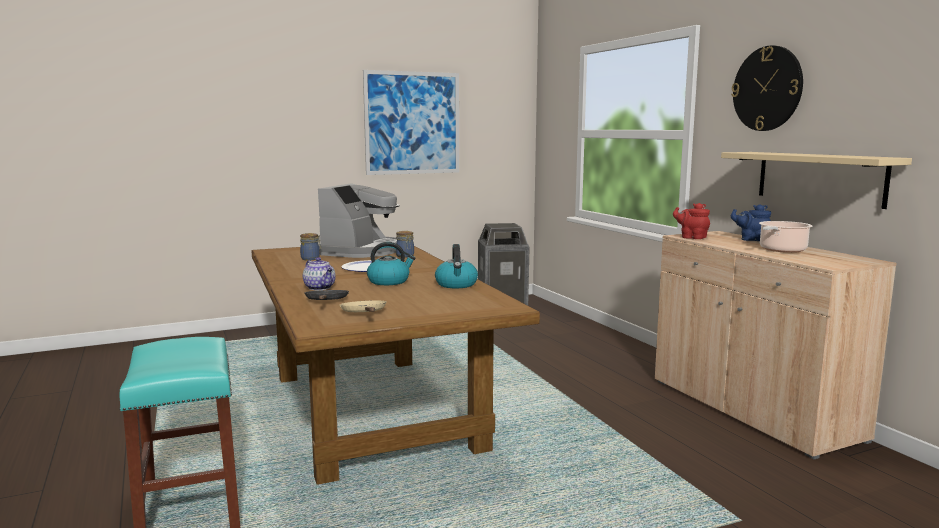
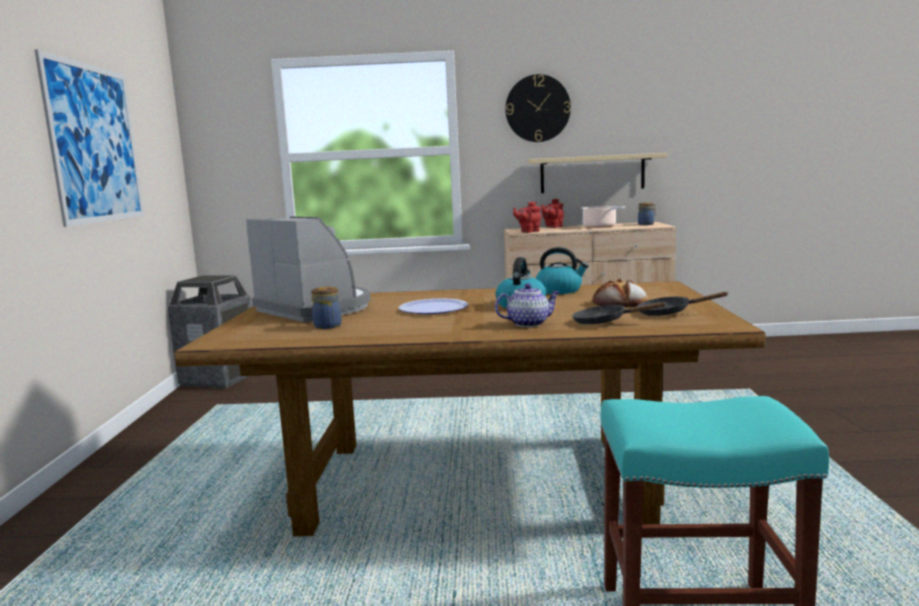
camera: 65 degrees left, 0 degrees up
beige frying pan [340,300,387,312] -> black frying pan [637,292,729,316]
jar [396,231,414,258] -> jar moved to [638,202,656,225]
blue teapot [731,204,771,241] -> red teapot [541,199,564,228]
none -> bread [592,278,648,307]

